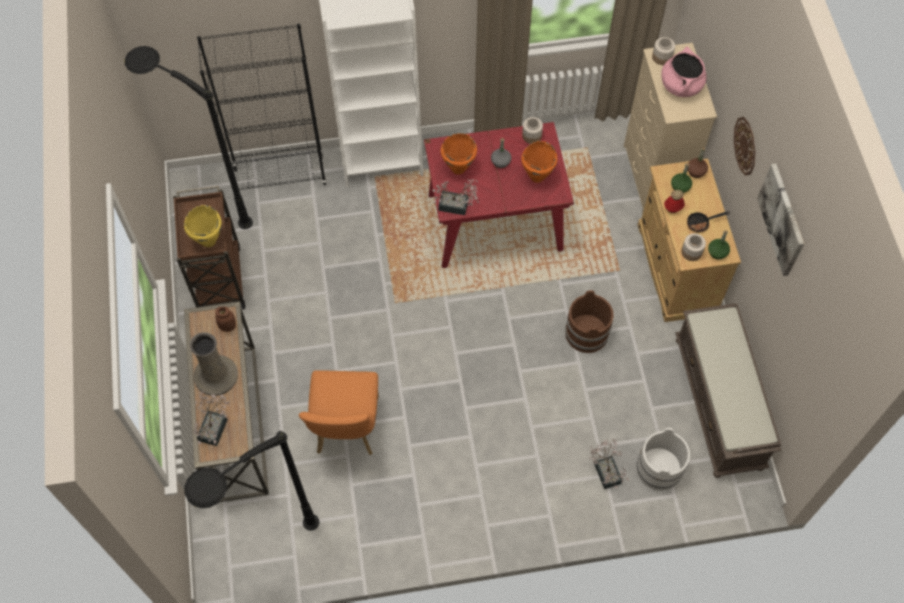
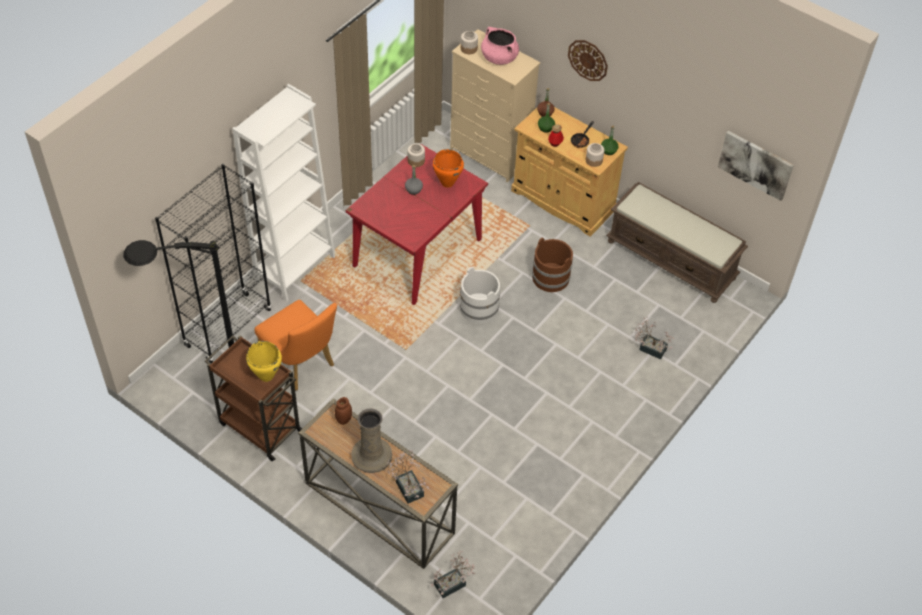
camera: 45 degrees left, 10 degrees down
black floor lamp [184,431,319,531] -> none
orange chair [299,370,379,455] -> orange chair moved to [254,300,337,391]
potted plant [432,179,479,215] -> potted plant moved to [431,551,475,598]
orange cooking pot [441,133,477,174] -> none
white bucket [636,428,690,491] -> white bucket moved to [460,267,500,324]
picture [757,164,805,276] -> picture moved to [718,131,794,201]

